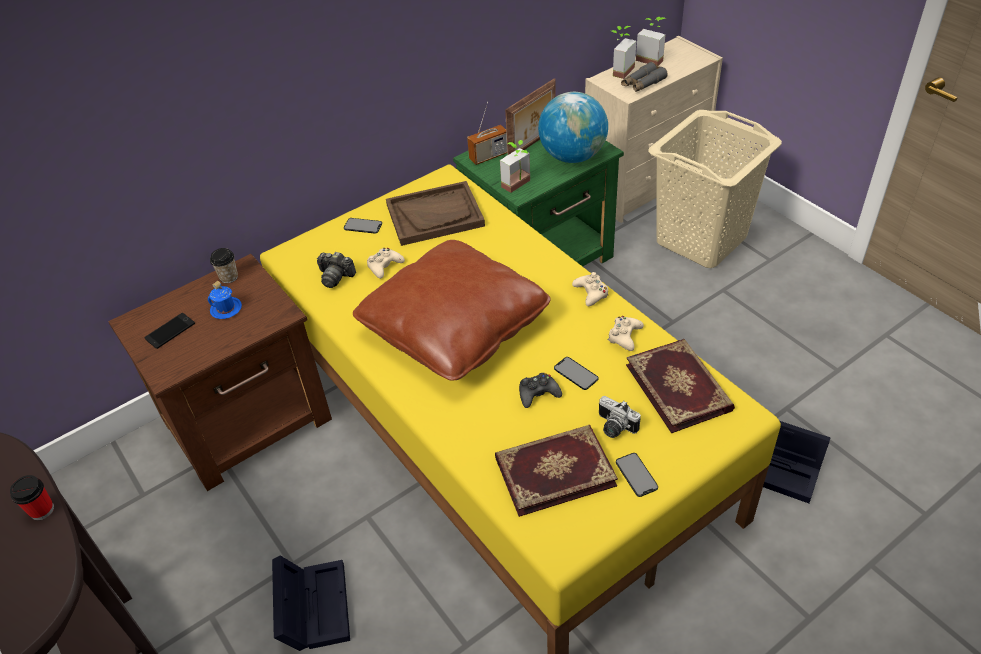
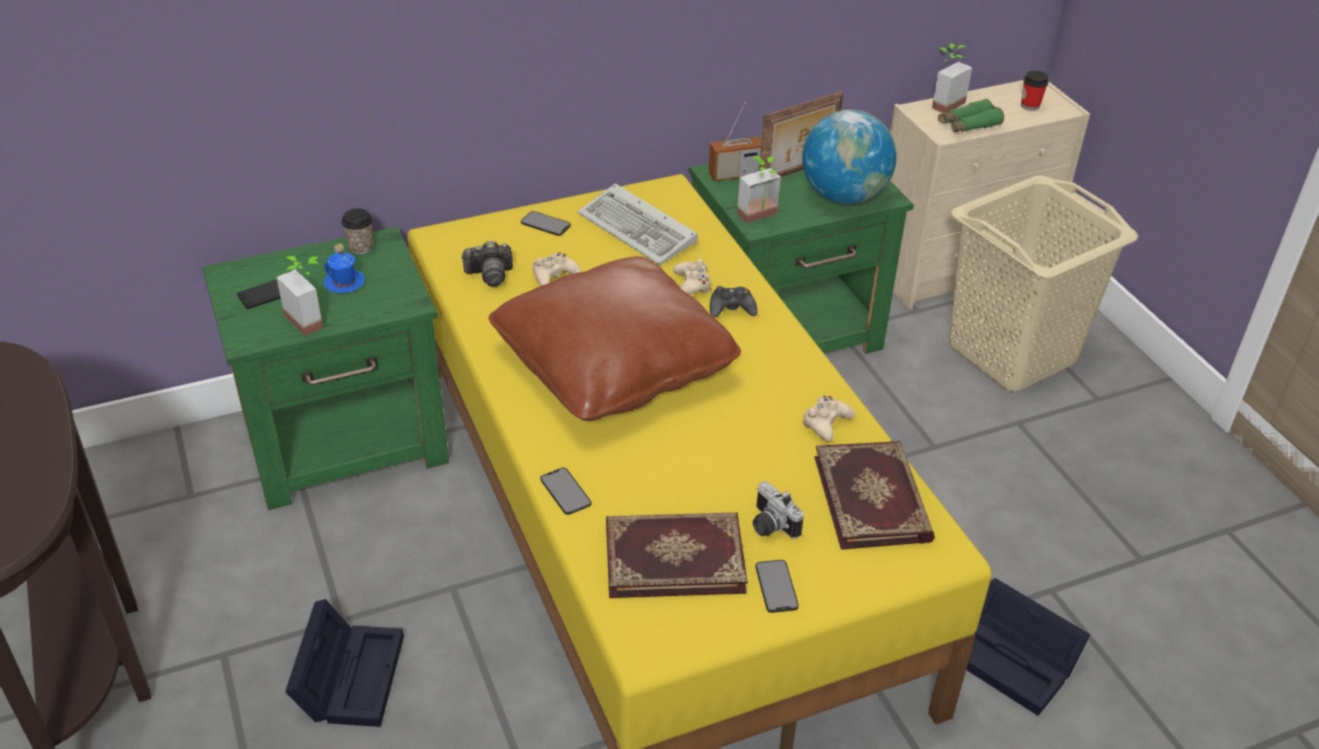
camera: 10 degrees right, 5 degrees down
cup [10,475,54,520] -> cup moved to [1021,70,1049,111]
brown nightstand [108,254,332,491] -> green nightstand [202,227,449,510]
camera [317,252,356,288] -> camera turned 45 degrees counterclockwise [461,241,513,287]
brown tray [386,181,485,246] -> keyboard [578,184,698,265]
black game controller [519,373,562,408] -> black game controller moved to [710,286,758,318]
phone [554,357,599,390] -> phone moved to [540,467,591,515]
beige game controller [572,272,608,306] -> beige game controller moved to [673,259,711,295]
grey binoculars [621,62,668,92] -> green binoculars [938,99,1004,133]
potted plant [636,17,666,66] -> potted plant moved to [276,256,323,336]

